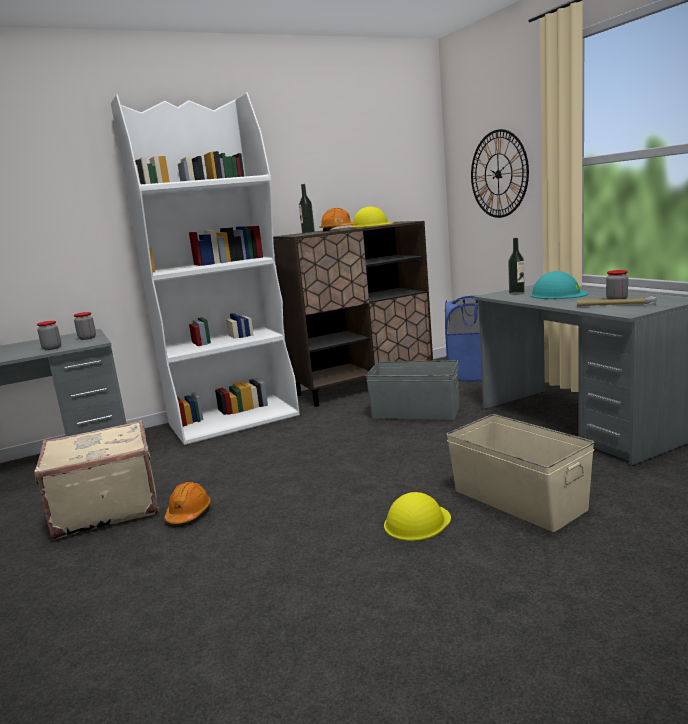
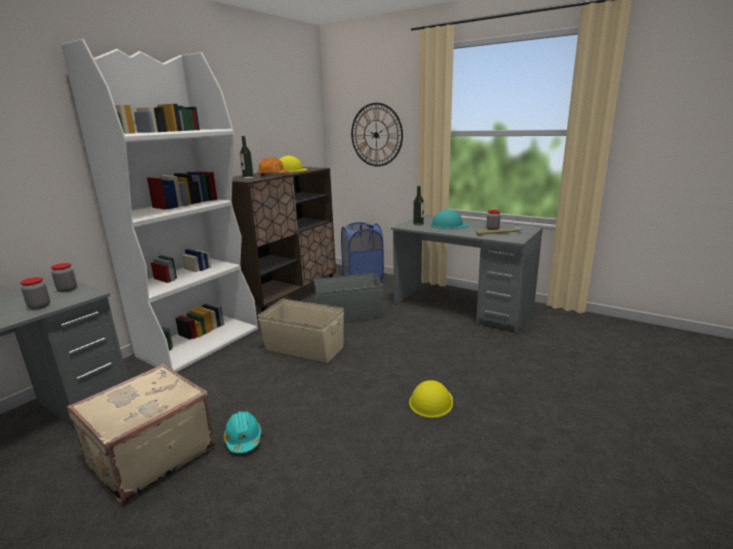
camera: 30 degrees left, 5 degrees up
orange hard hat [164,482,211,524] -> turquoise hard hat [223,411,262,453]
beige storage box [446,414,595,532] -> beige storage box moved to [257,299,344,363]

